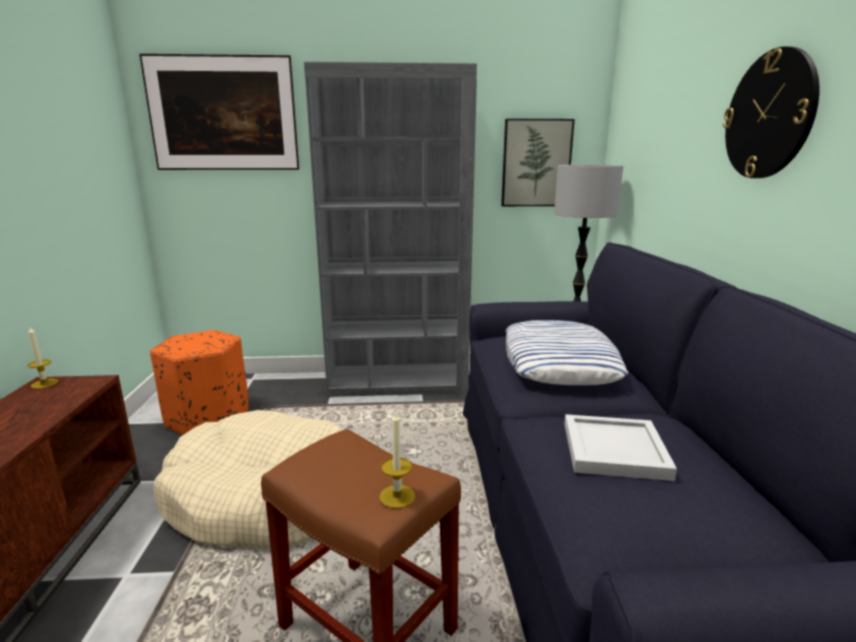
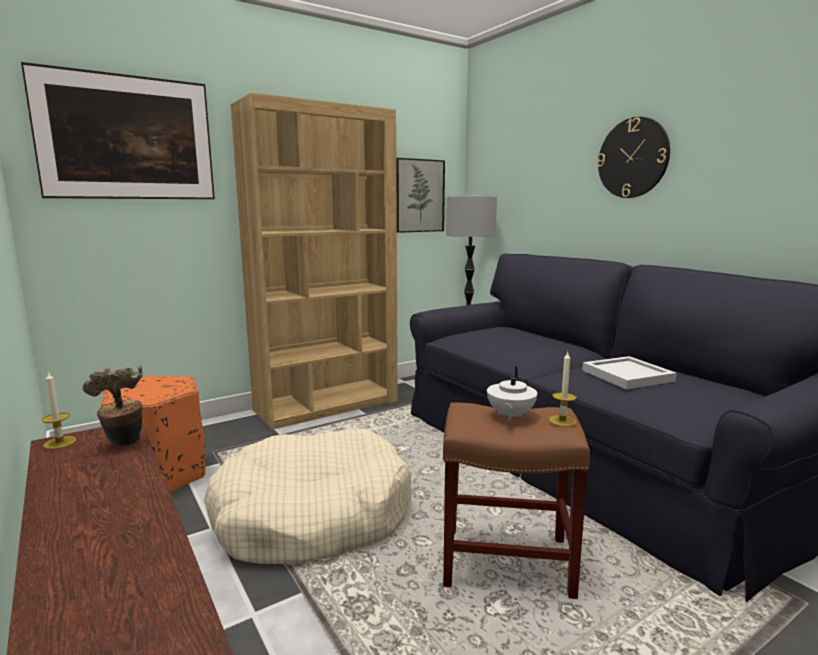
camera: 30 degrees left, 5 degrees down
grey bookcase [304,62,477,397] -> brown bookcase [231,93,398,430]
pillow [505,320,628,386] -> none
none -> potted plant [82,365,143,446]
none -> white teapot [487,367,537,421]

